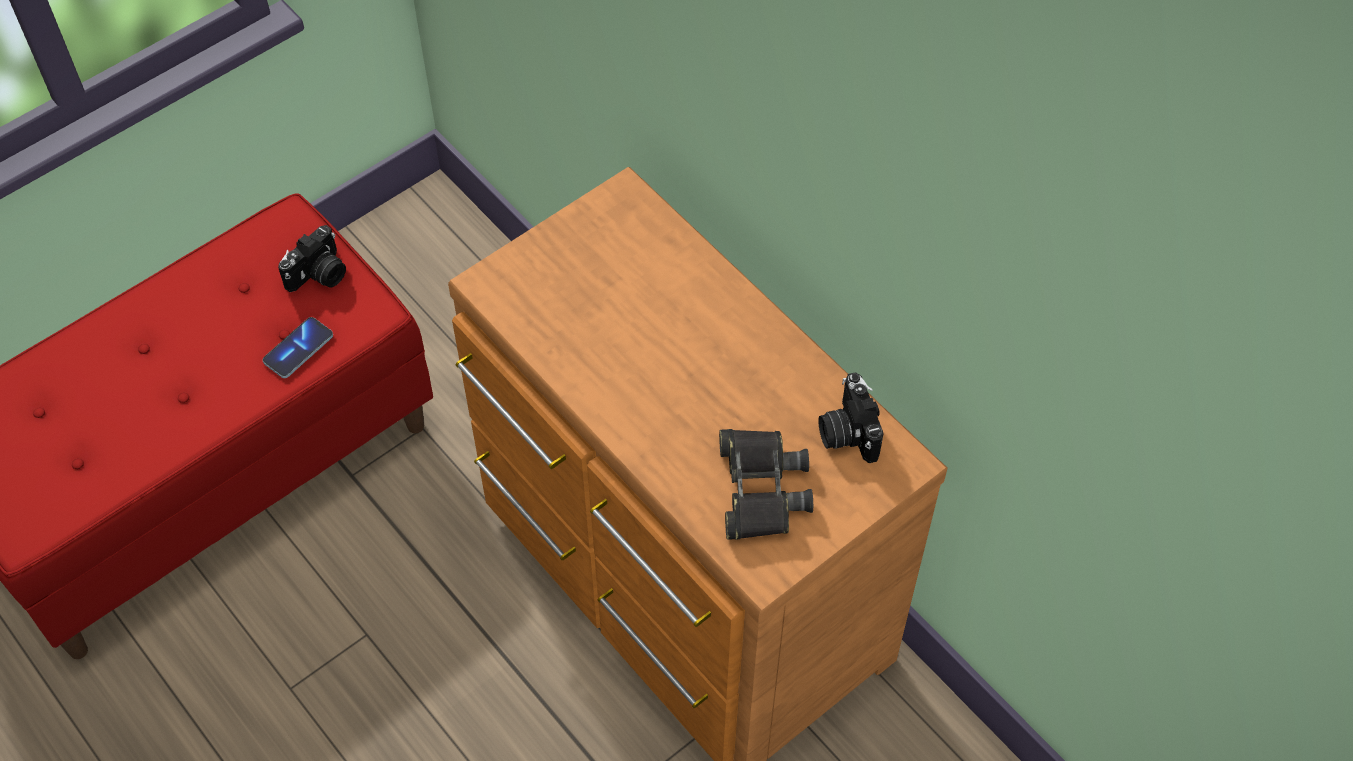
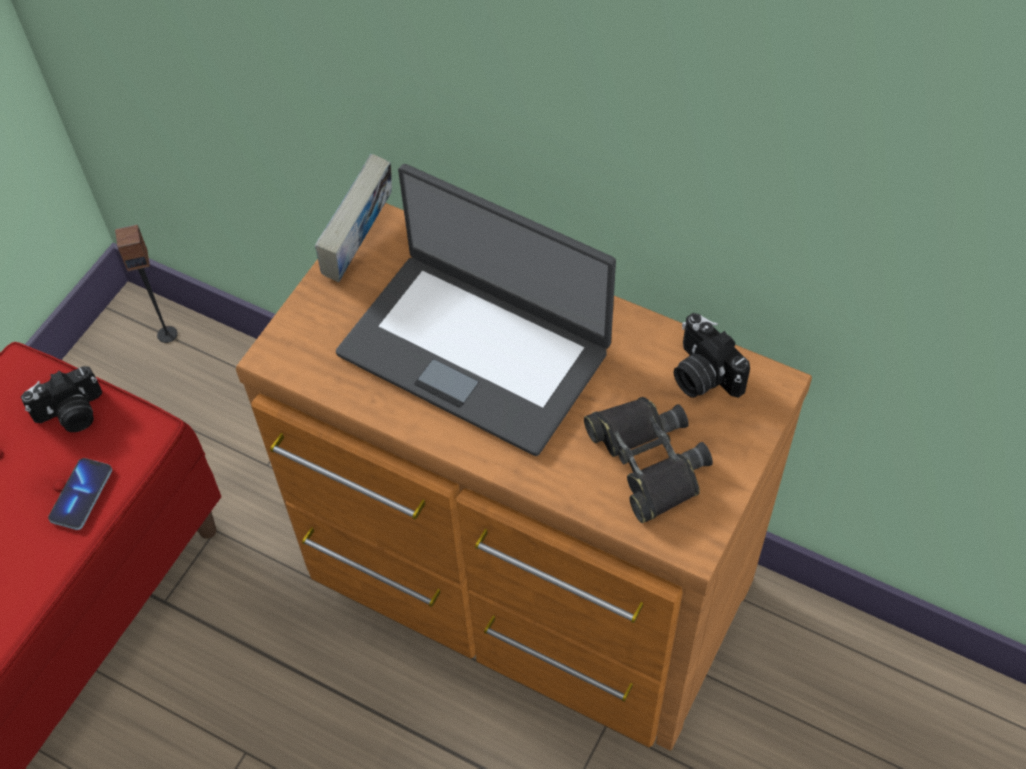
camera: 20 degrees left, 0 degrees up
camera [278,225,346,292] -> camera turned 45 degrees clockwise [21,366,102,432]
none -> speaker [115,224,178,343]
none -> book [315,154,392,282]
none -> laptop [336,164,616,456]

